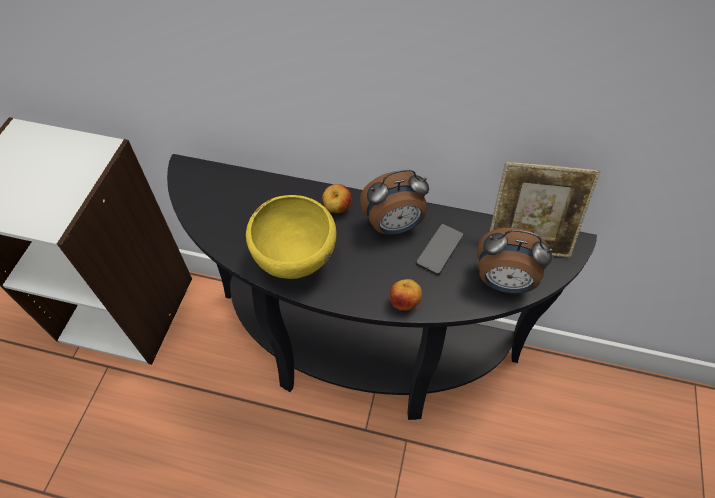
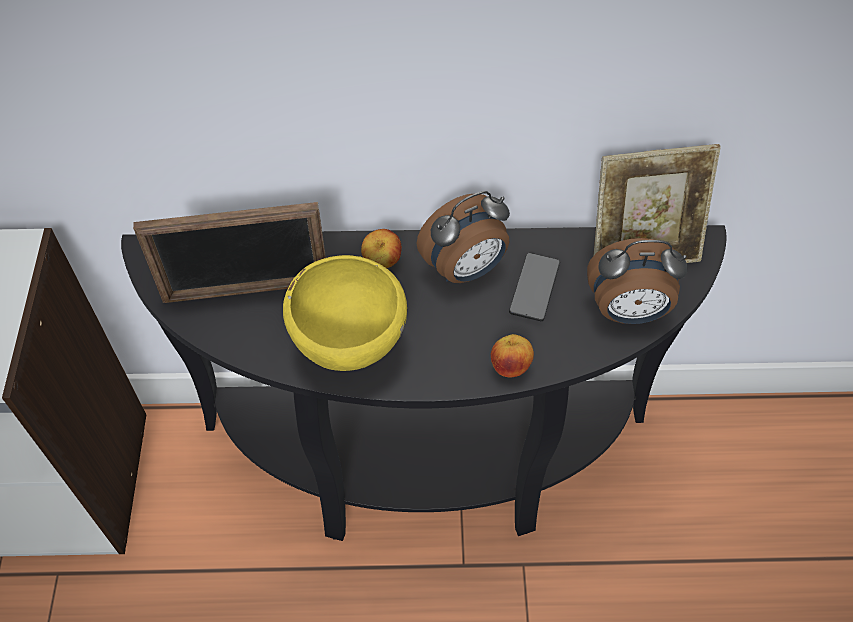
camera: 15 degrees left, 0 degrees up
none -> picture frame [133,202,326,303]

